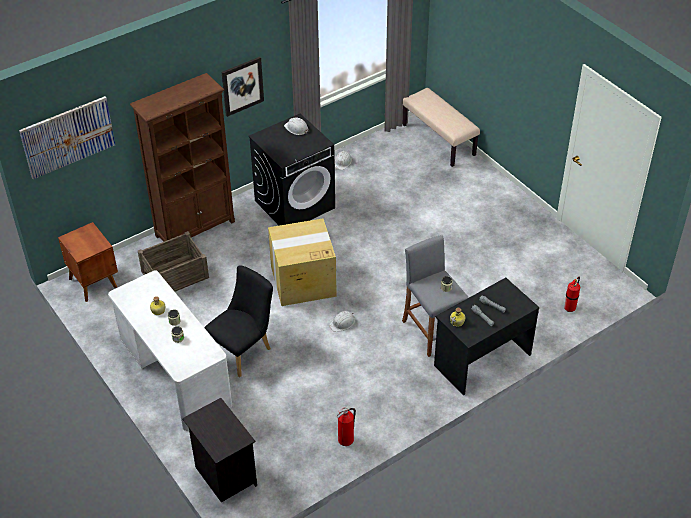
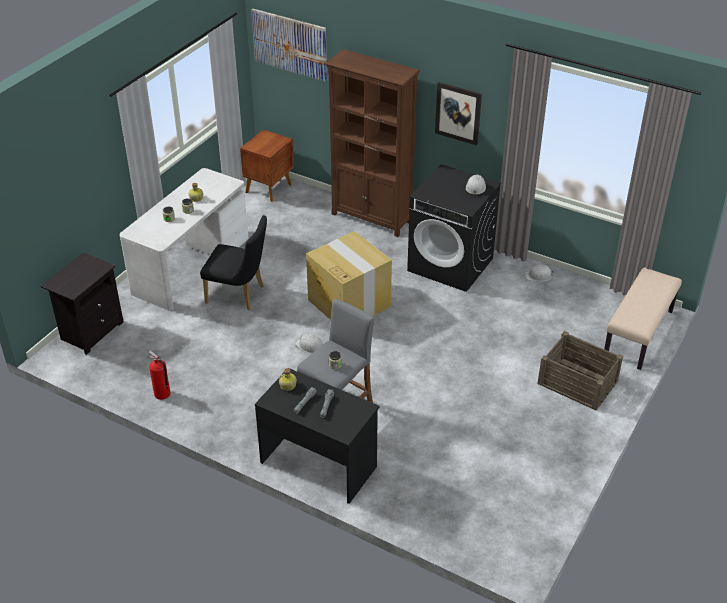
camera: 65 degrees right, 5 degrees down
crate [138,231,209,292] -> crate moved to [537,331,623,411]
fire extinguisher [564,277,580,312] -> none

